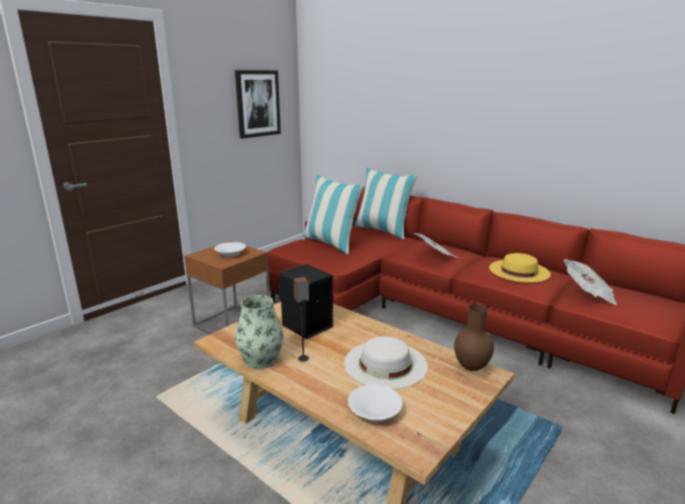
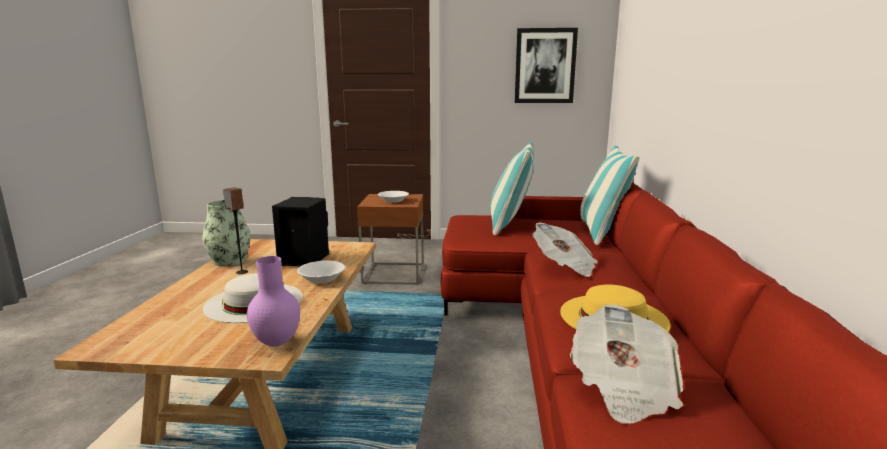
camera: 55 degrees right, 5 degrees down
white bowl [348,385,403,422] -> white bowl moved to [297,261,345,283]
brown vase [454,304,494,371] -> purple vase [247,256,300,346]

